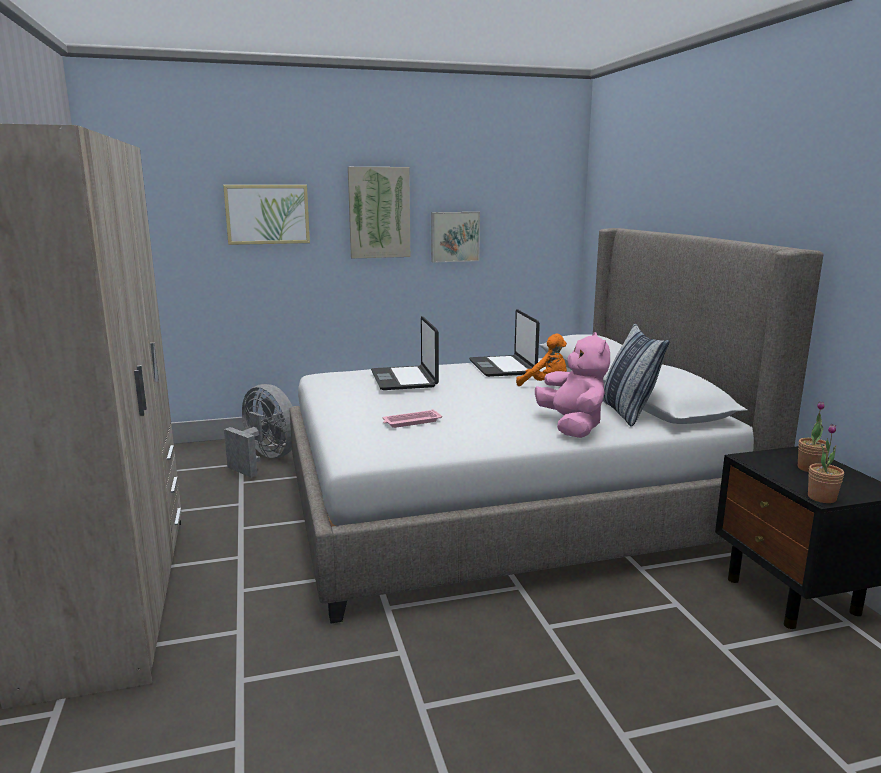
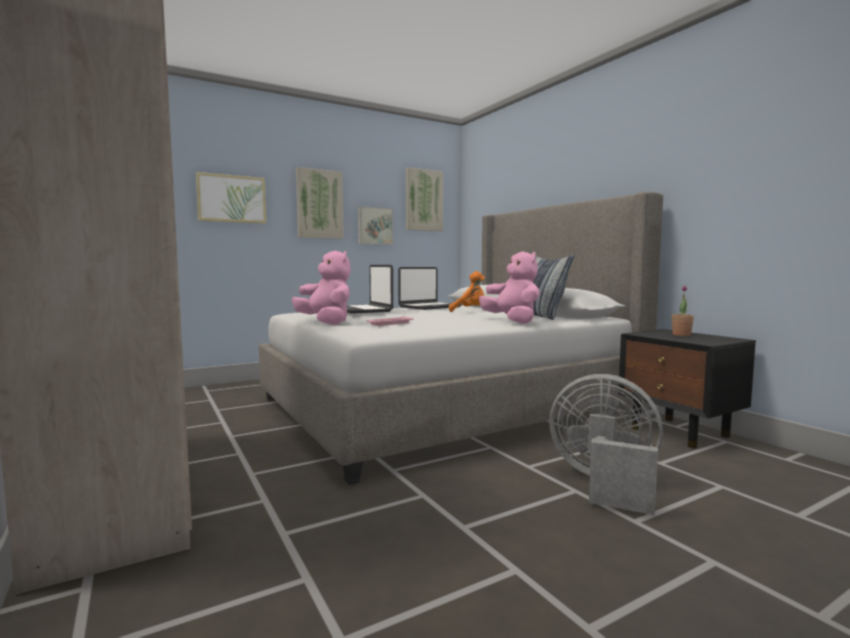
camera: 15 degrees left, 10 degrees down
grey fan [224,384,292,478] -> grey fan moved to [549,374,663,515]
laptop [469,309,540,377] -> laptop turned 105 degrees counterclockwise [398,267,462,310]
potted plant [808,424,844,503] -> none
none -> pink plush toy [292,250,351,325]
none -> picture [406,167,443,231]

